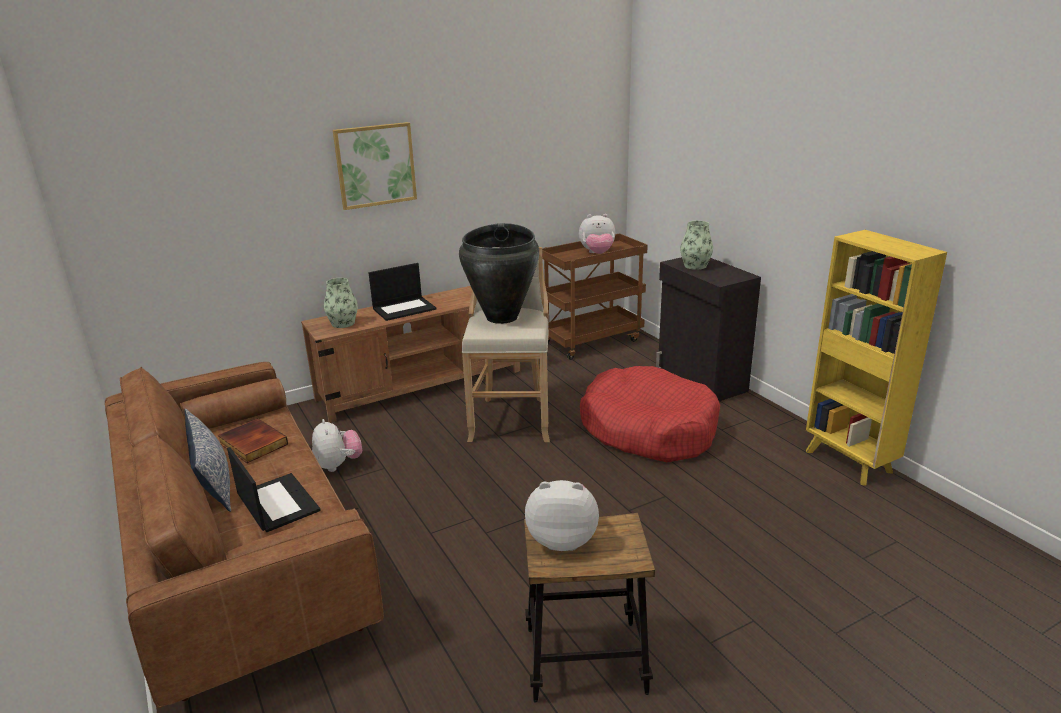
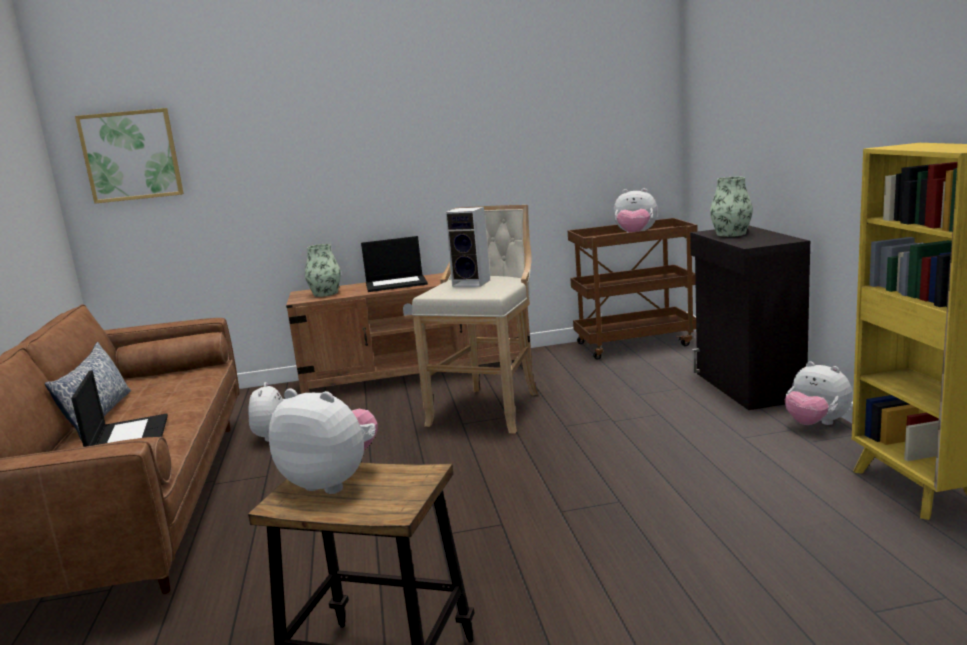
camera: 20 degrees right, 10 degrees down
book [218,419,288,463] -> none
picture [333,122,417,210] -> picture moved to [75,108,184,204]
black vase [459,223,539,324] -> speaker [445,207,490,287]
red dog bed [580,366,720,462] -> none
none -> plush toy [785,361,852,425]

